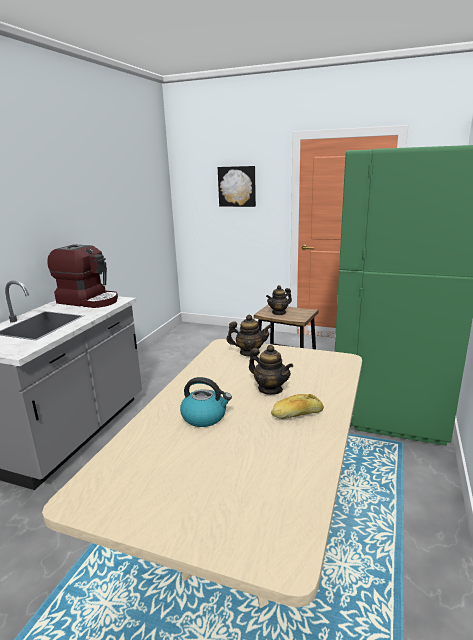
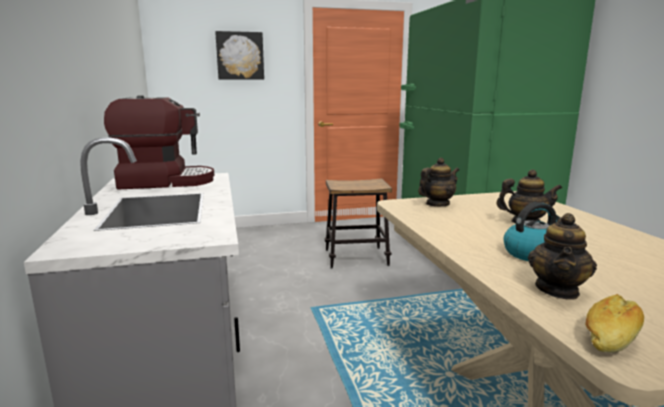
camera: 35 degrees left, 5 degrees down
teapot [266,285,292,315] -> teapot moved to [528,213,597,299]
bread [271,394,324,419] -> bread moved to [585,294,644,353]

